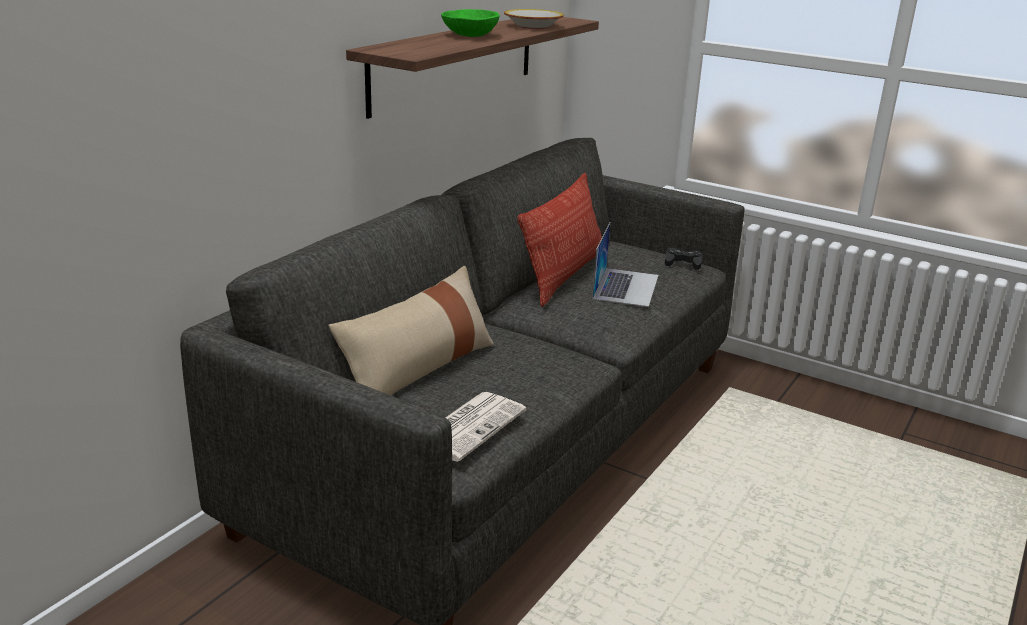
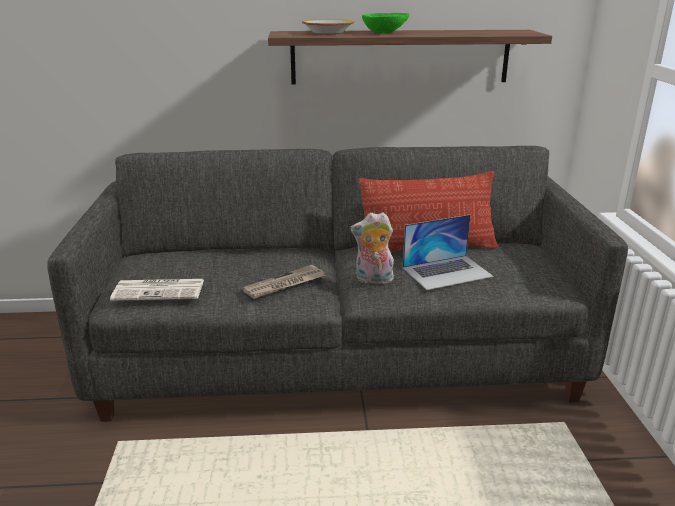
camera: 55 degrees right, 0 degrees up
beige pillow [328,266,494,395] -> none
bowl [504,9,564,29] -> bowl moved to [302,19,354,35]
black game controller [665,248,702,270] -> none
none -> newspaper [242,265,325,299]
none -> plush toy [350,212,394,284]

